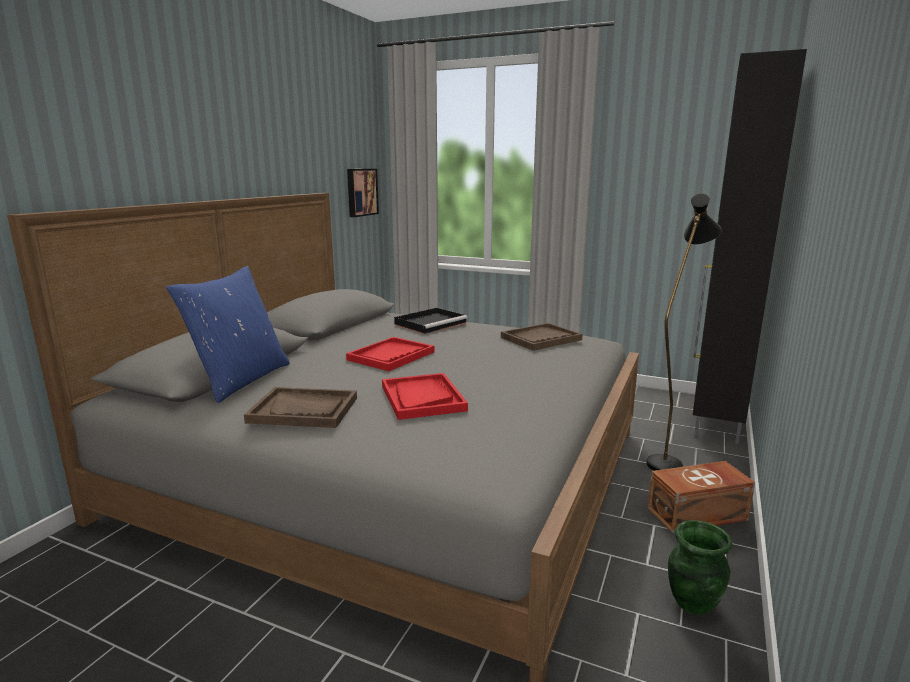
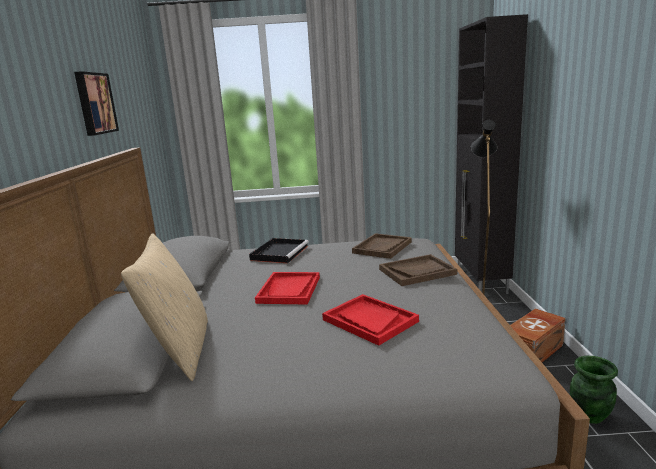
camera: 25 degrees left, 0 degrees up
blue pillow [166,266,290,403] -> beige pillow [121,233,208,381]
brown tray [244,387,357,428] -> brown tray moved to [379,254,457,286]
picture [347,169,379,217] -> picture moved to [74,71,119,136]

